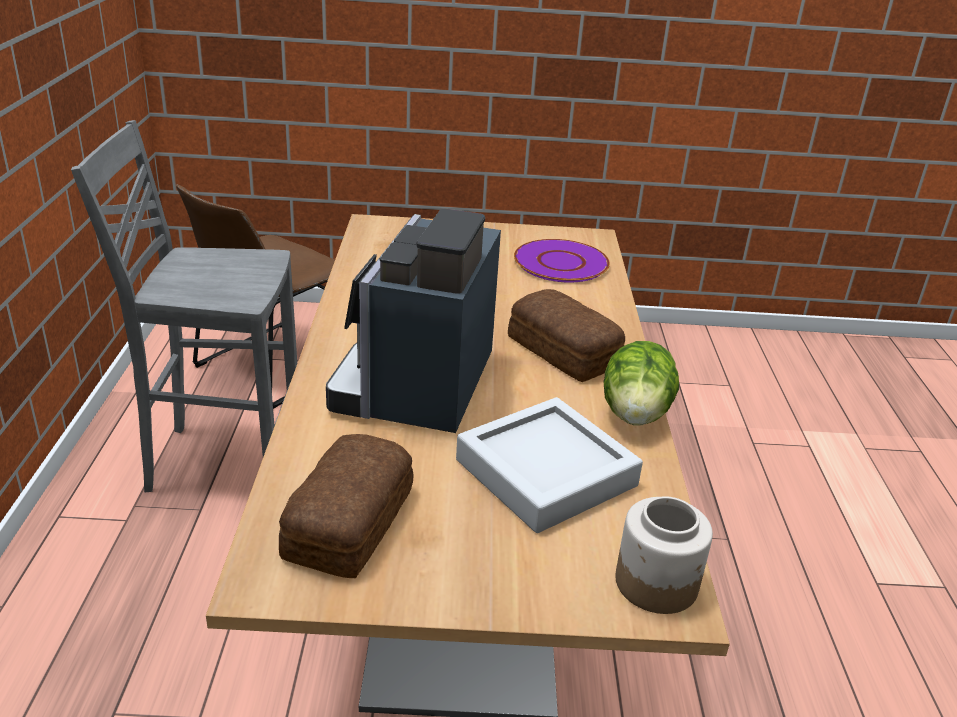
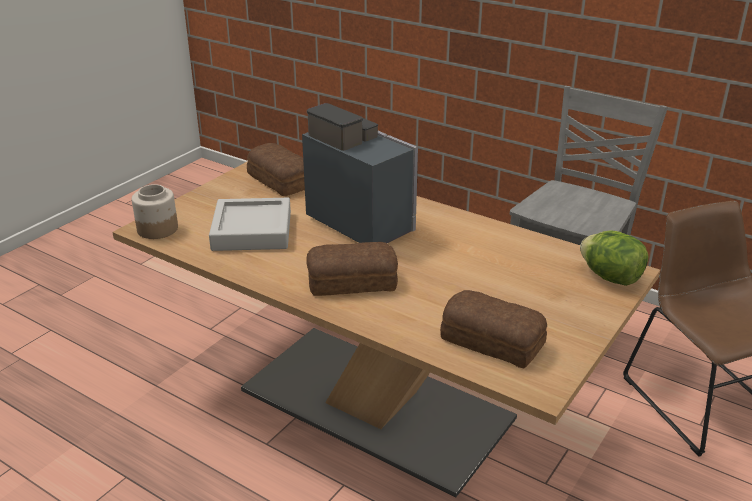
camera: 125 degrees right, 0 degrees up
purple plate [514,239,610,283] -> bread [440,290,547,369]
lettuce [604,341,679,426] -> lettuce moved to [580,231,648,286]

